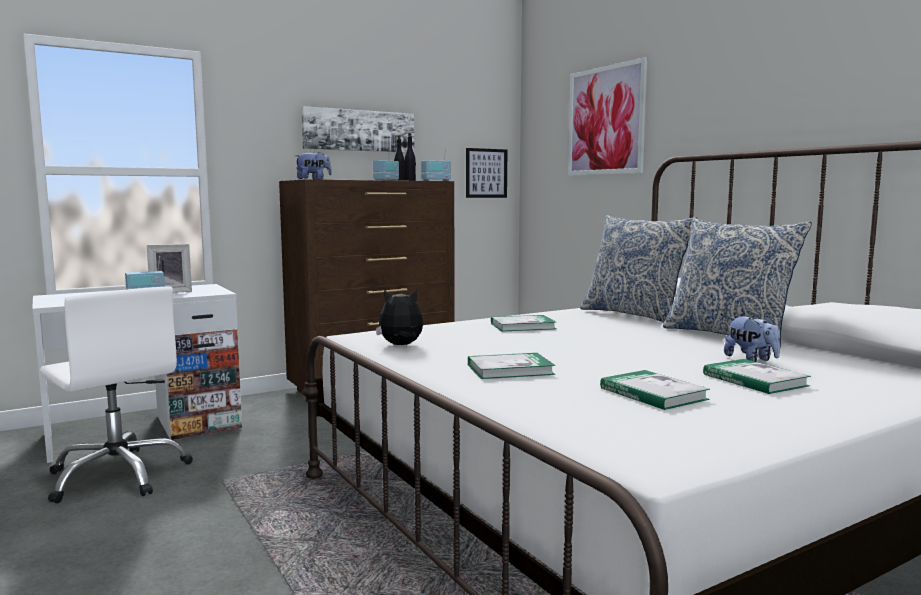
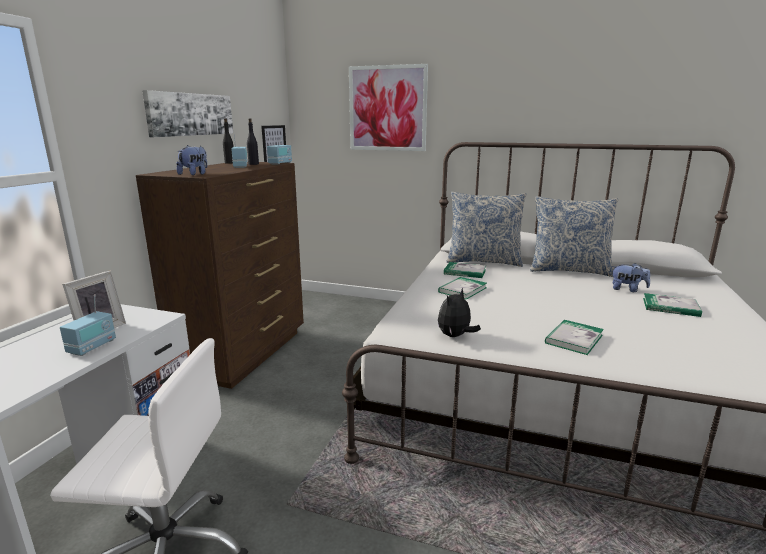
camera: 40 degrees left, 10 degrees up
book [600,370,710,410] -> book moved to [444,262,486,278]

